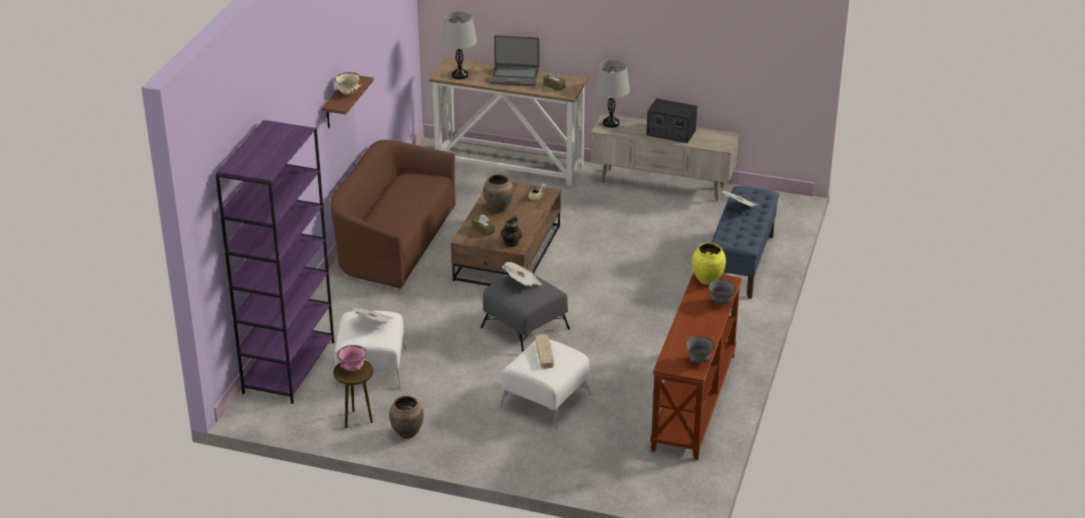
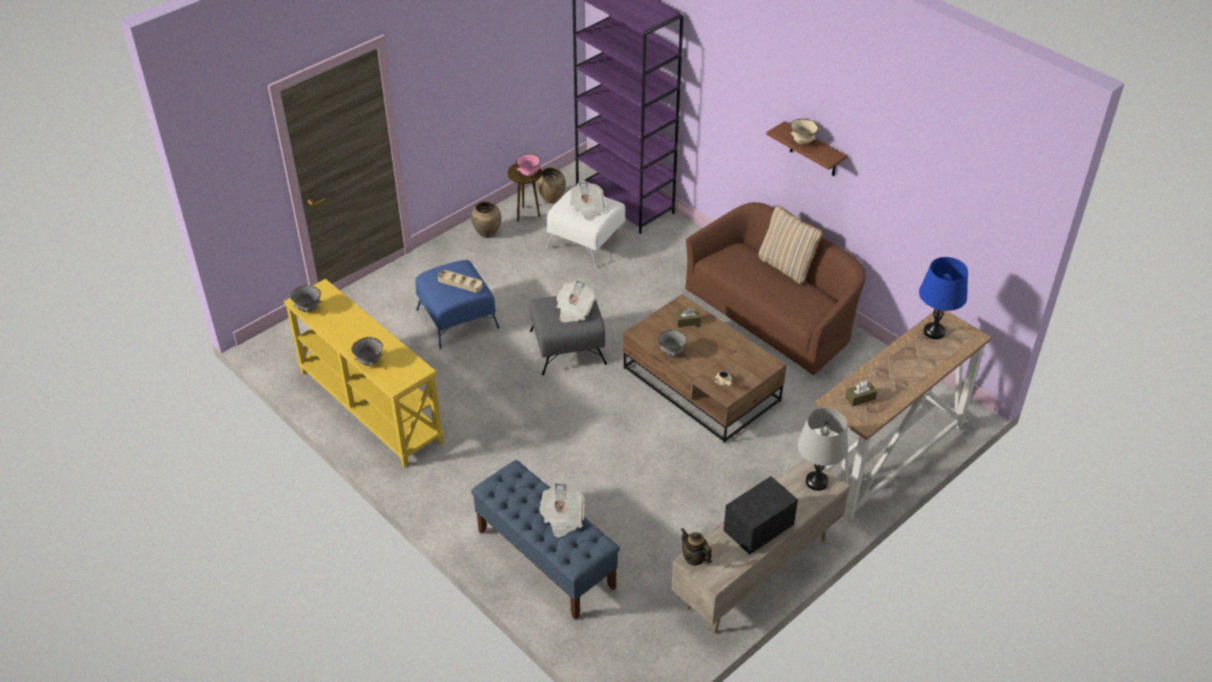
camera: 120 degrees right, 10 degrees up
grey table lamp [441,11,477,79] -> blue table lamp [919,257,968,339]
brown vase [483,174,513,212] -> brown vase moved to [537,167,566,204]
laptop [490,35,539,86] -> none
white ottoman [499,340,592,430] -> blue ottoman [415,260,500,349]
teapot [501,216,522,247] -> teapot moved to [680,528,712,566]
brown console table [650,272,742,460] -> yellow console table [283,279,444,468]
yellow vase [692,243,726,285] -> none
none -> grey bowl [658,330,688,356]
none -> beige pillow [758,205,823,284]

